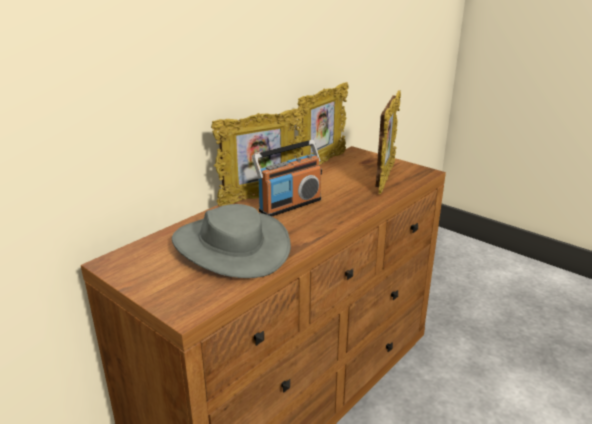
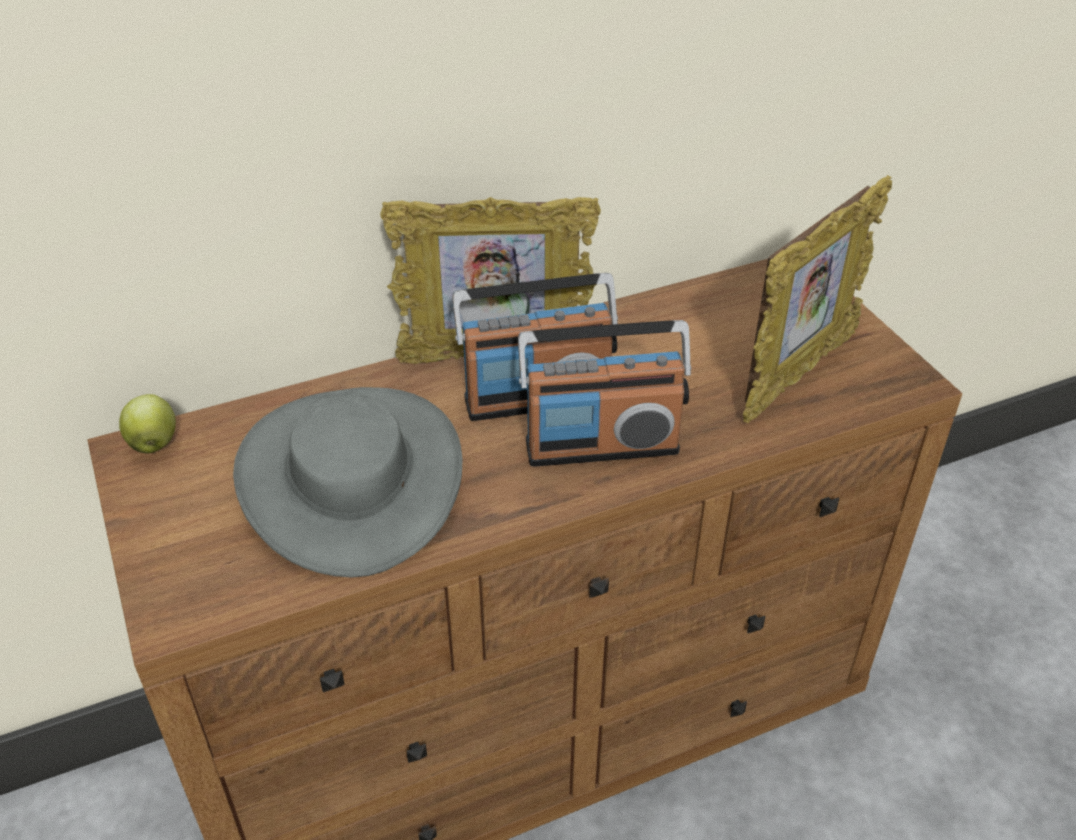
camera: 25 degrees right, 15 degrees up
picture frame [298,82,349,165] -> none
none -> apple [119,394,176,454]
none -> radio [518,320,691,466]

